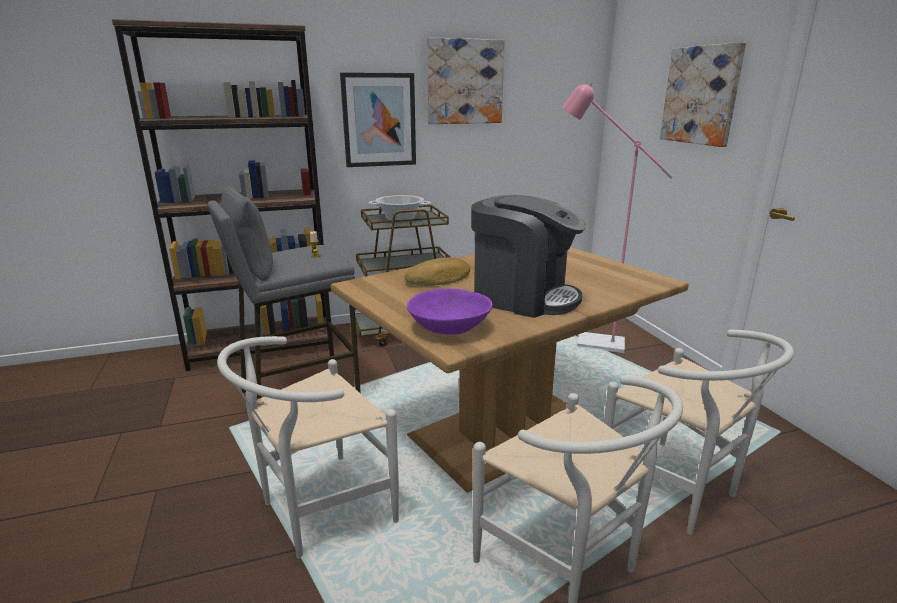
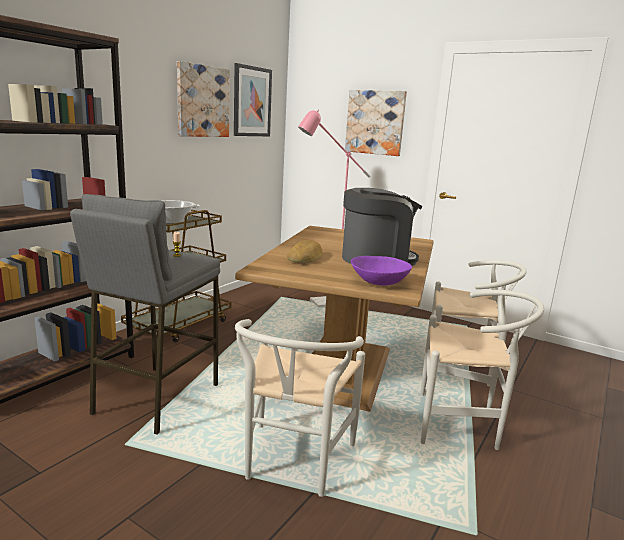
camera: 40 degrees left, 5 degrees down
picture [340,72,416,167] -> picture moved to [234,63,272,136]

